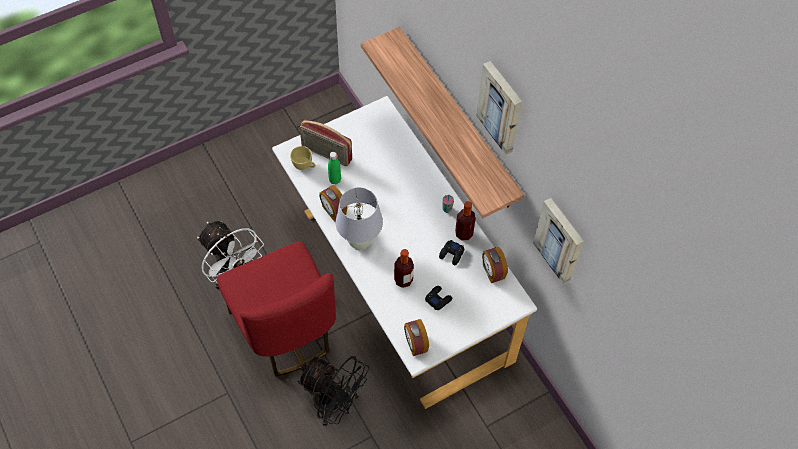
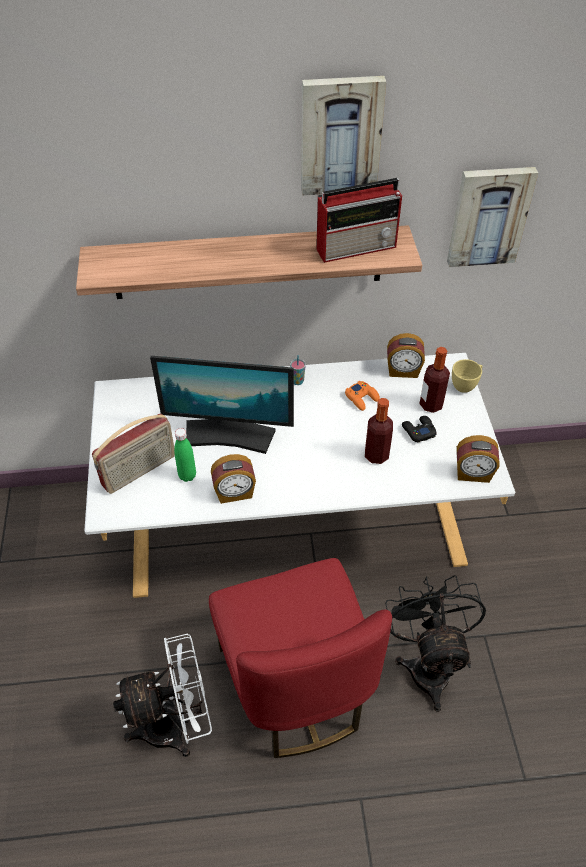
camera: 65 degrees left, 10 degrees down
red chair [217,241,336,377] -> red chair turned 75 degrees clockwise [209,558,392,758]
yellow cup [290,146,315,170] -> yellow cup moved to [452,359,483,393]
black fan [297,356,369,426] -> black fan turned 60 degrees counterclockwise [385,575,486,712]
white table lamp [335,188,383,250] -> none
black game controller [439,240,464,265] -> orange game controller [345,381,380,411]
bottle [455,201,475,241] -> bottle moved to [419,347,450,413]
none -> monitor [150,356,294,454]
none -> radio [316,178,402,263]

